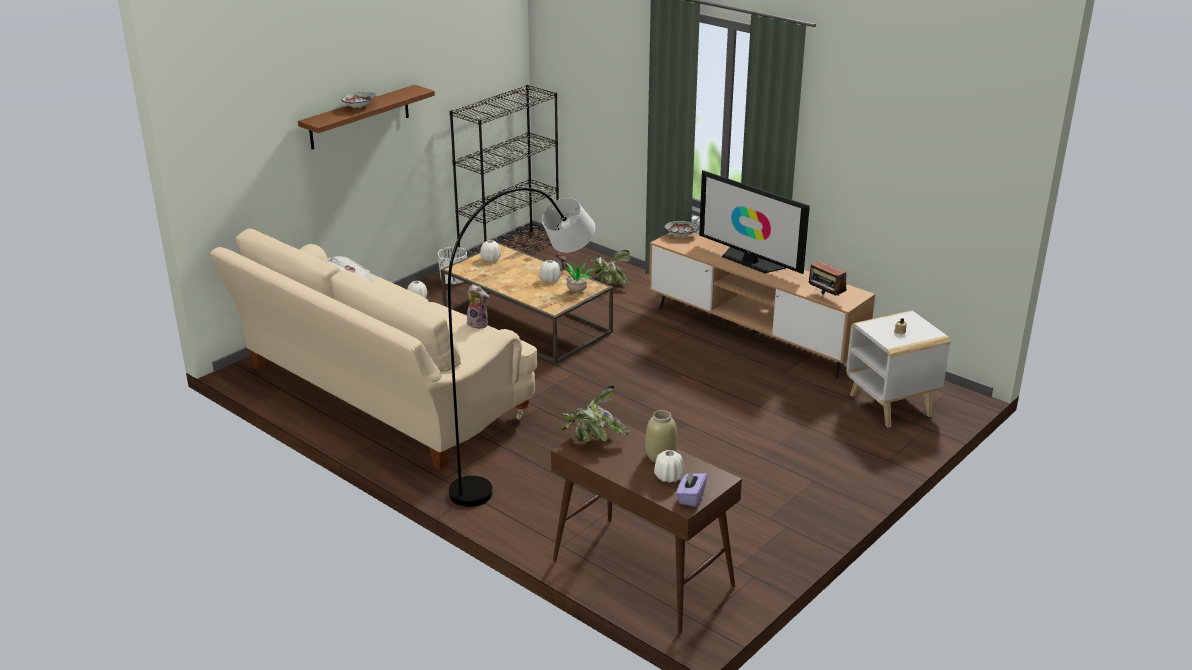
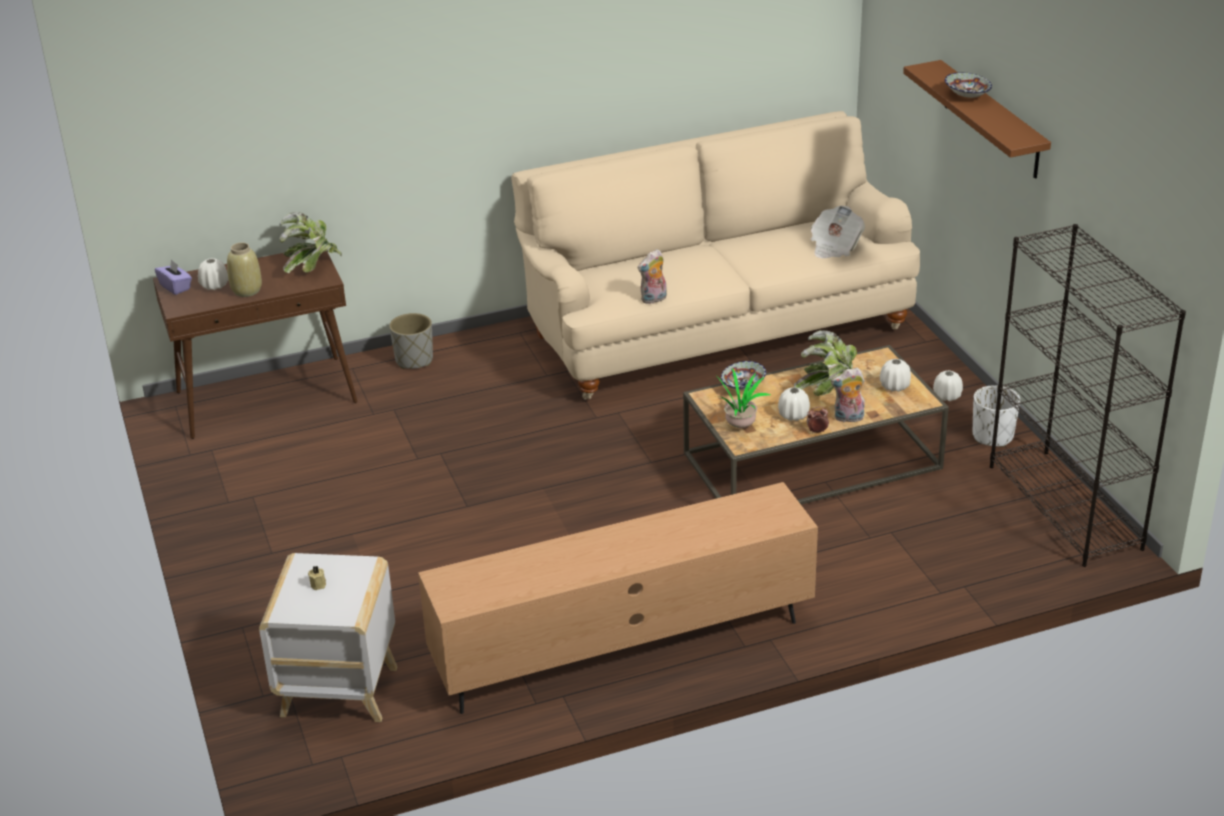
camera: 120 degrees right, 5 degrees up
grey floor lamp [448,188,595,507] -> none
potted plant [591,250,630,285] -> potted plant moved to [794,330,863,396]
bowl [664,221,699,236] -> bowl moved to [721,361,766,390]
television [699,170,810,274] -> none
radio [809,257,847,296] -> none
none -> grey planter [389,313,433,369]
none -> plush toy [831,368,865,424]

